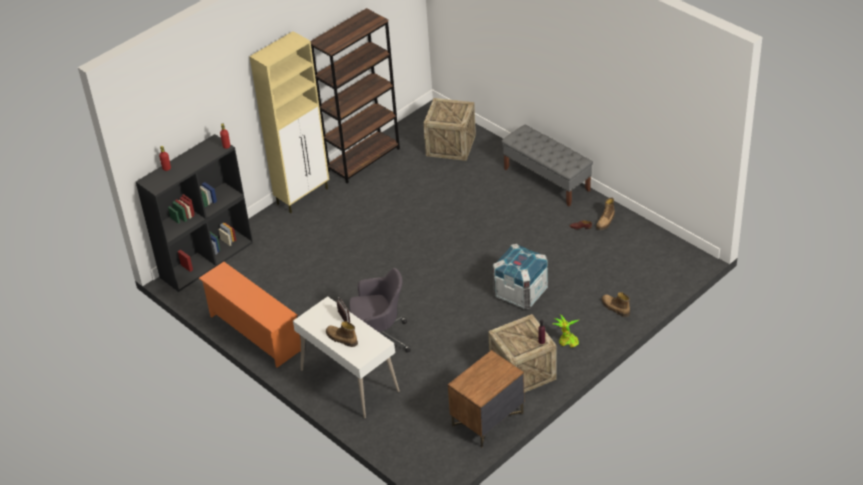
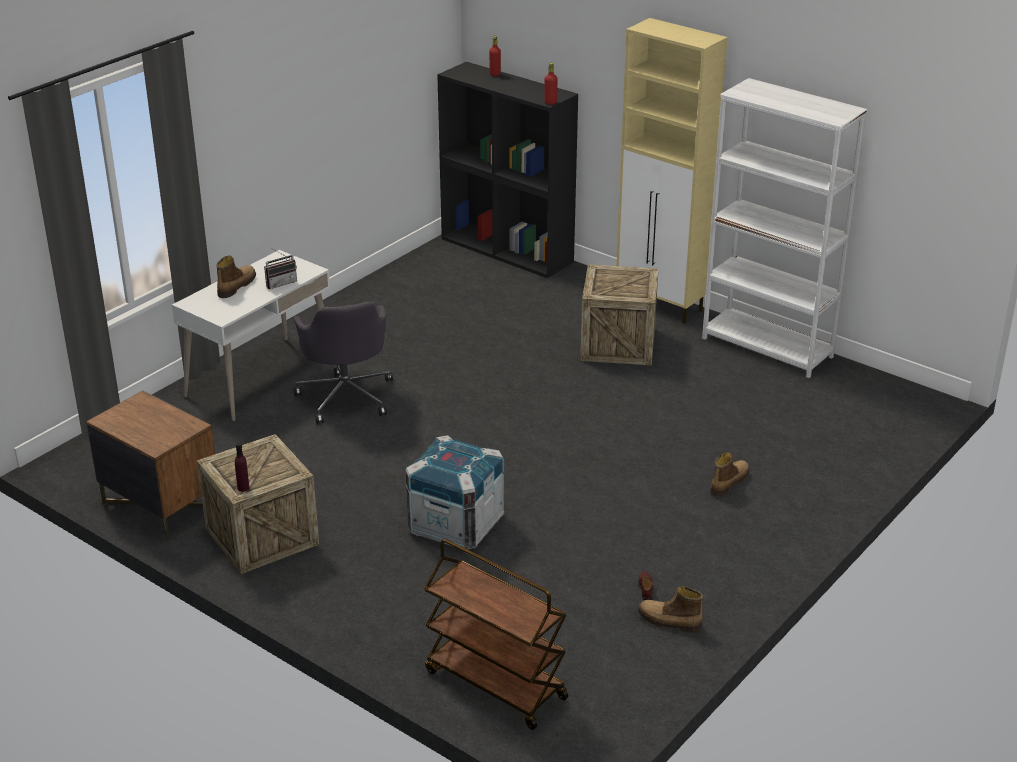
camera: 80 degrees right, 10 degrees down
orange shoe rack [198,262,301,368] -> none
brown bookcase [311,8,400,184] -> white bookcase [702,78,867,378]
crate [423,98,476,161] -> crate moved to [580,264,658,365]
grey bench [501,125,593,206] -> none
potted plant [553,314,580,348] -> none
boot [601,292,630,317] -> boot moved to [710,452,749,497]
none -> brown cart [424,539,568,730]

